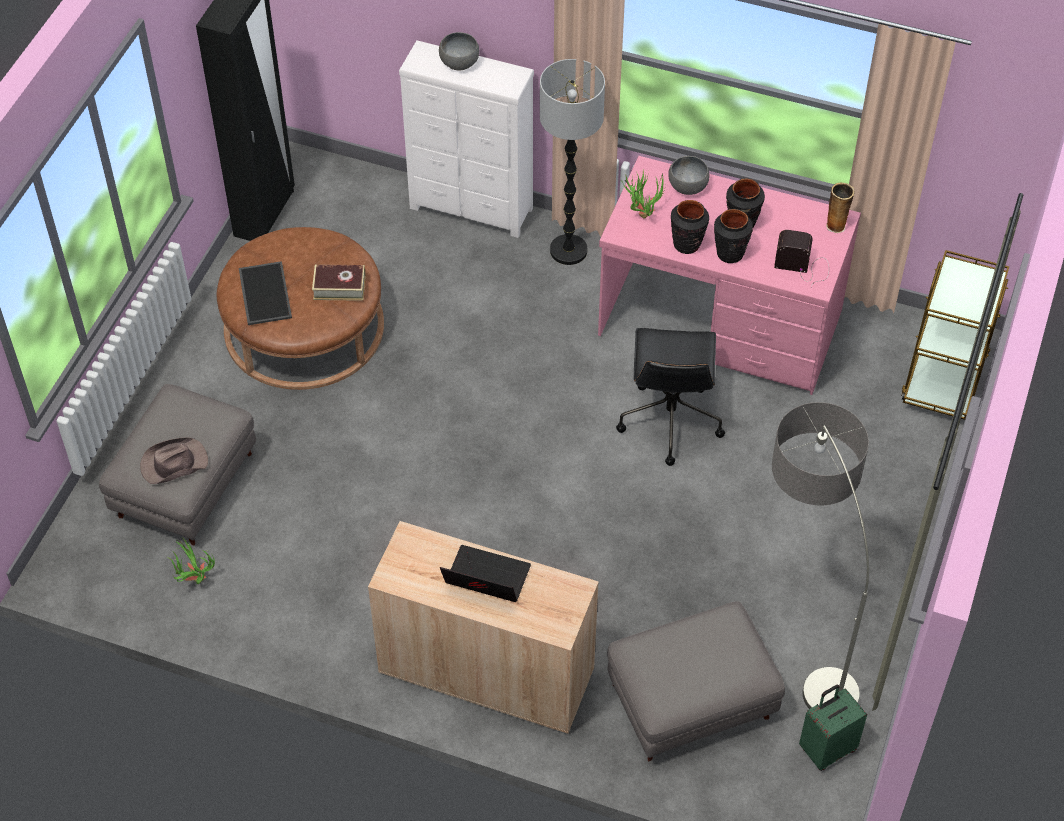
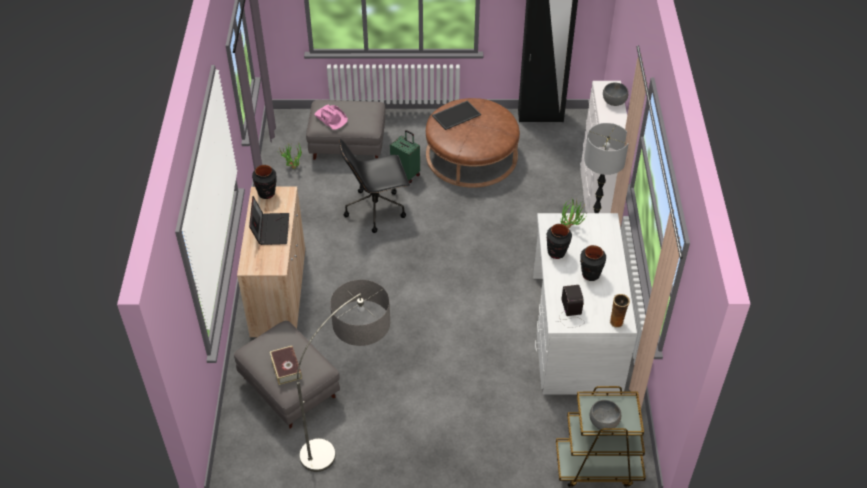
camera: 70 degrees right, 5 degrees down
brown hat [140,437,208,484] -> pink hat [314,105,348,130]
book [312,264,366,301] -> book moved to [270,346,302,385]
pink desk [598,156,861,395] -> white desk [533,213,637,395]
black office chair [616,328,725,466] -> black office chair moved to [339,139,410,233]
grey bowl [668,156,709,195] -> grey bowl moved to [590,400,621,431]
black vase [714,209,753,263] -> black vase moved to [252,165,277,199]
green suitcase [799,684,867,771] -> green suitcase moved to [390,130,420,183]

